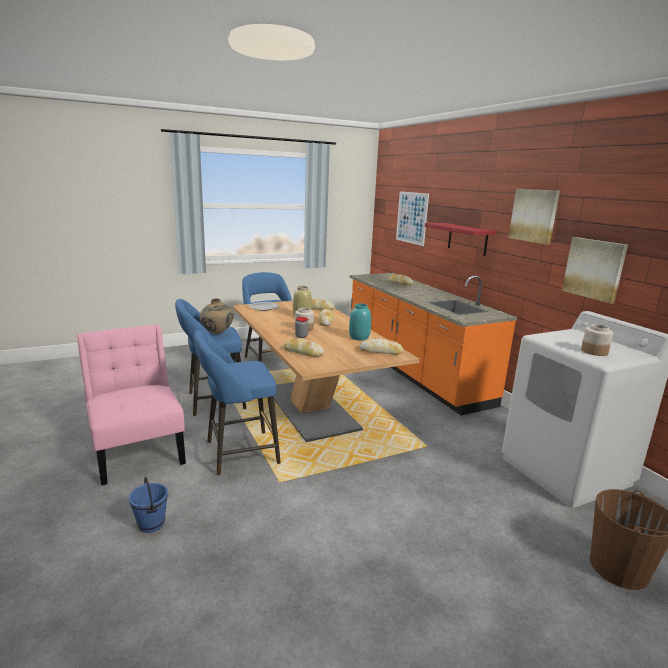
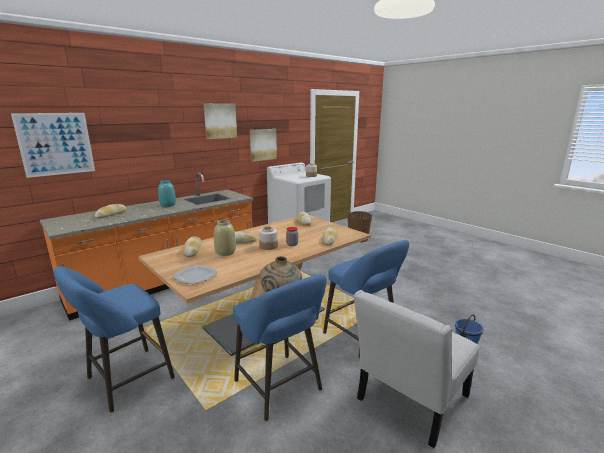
camera: 105 degrees left, 0 degrees up
pink chair [77,325,186,485] -> white chair [353,290,480,448]
turquoise vase [349,303,371,340] -> turquoise vase moved to [158,180,176,207]
red shelf [425,223,496,256] -> none

